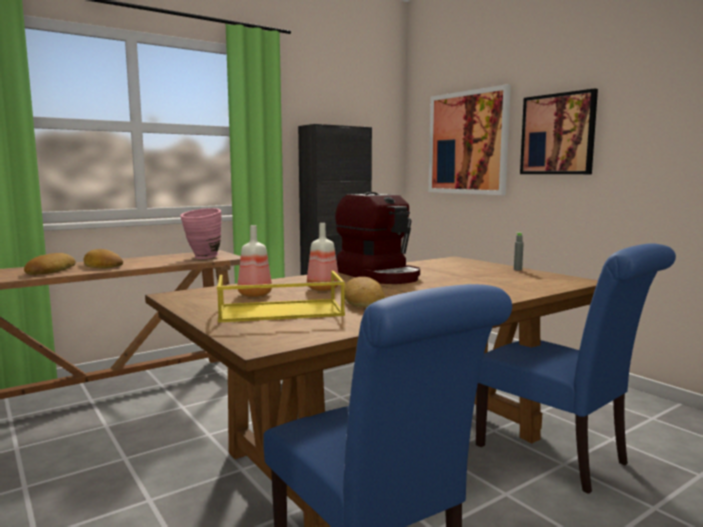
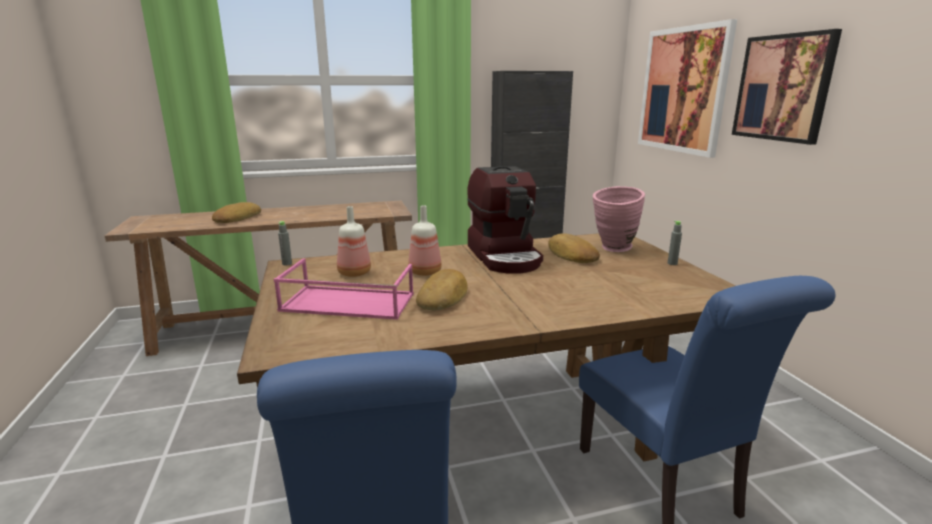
camera: 20 degrees right, 10 degrees up
bread [84,249,123,268] -> bread moved to [548,233,600,263]
pink vase [180,208,222,259] -> pink vase moved to [593,186,645,252]
yellow tray [217,271,345,323] -> pink tray [274,258,414,320]
none -> grey bottle [278,221,292,265]

